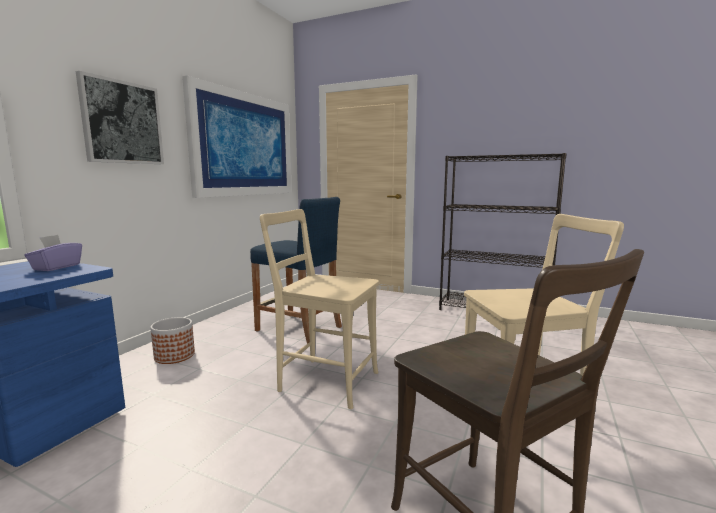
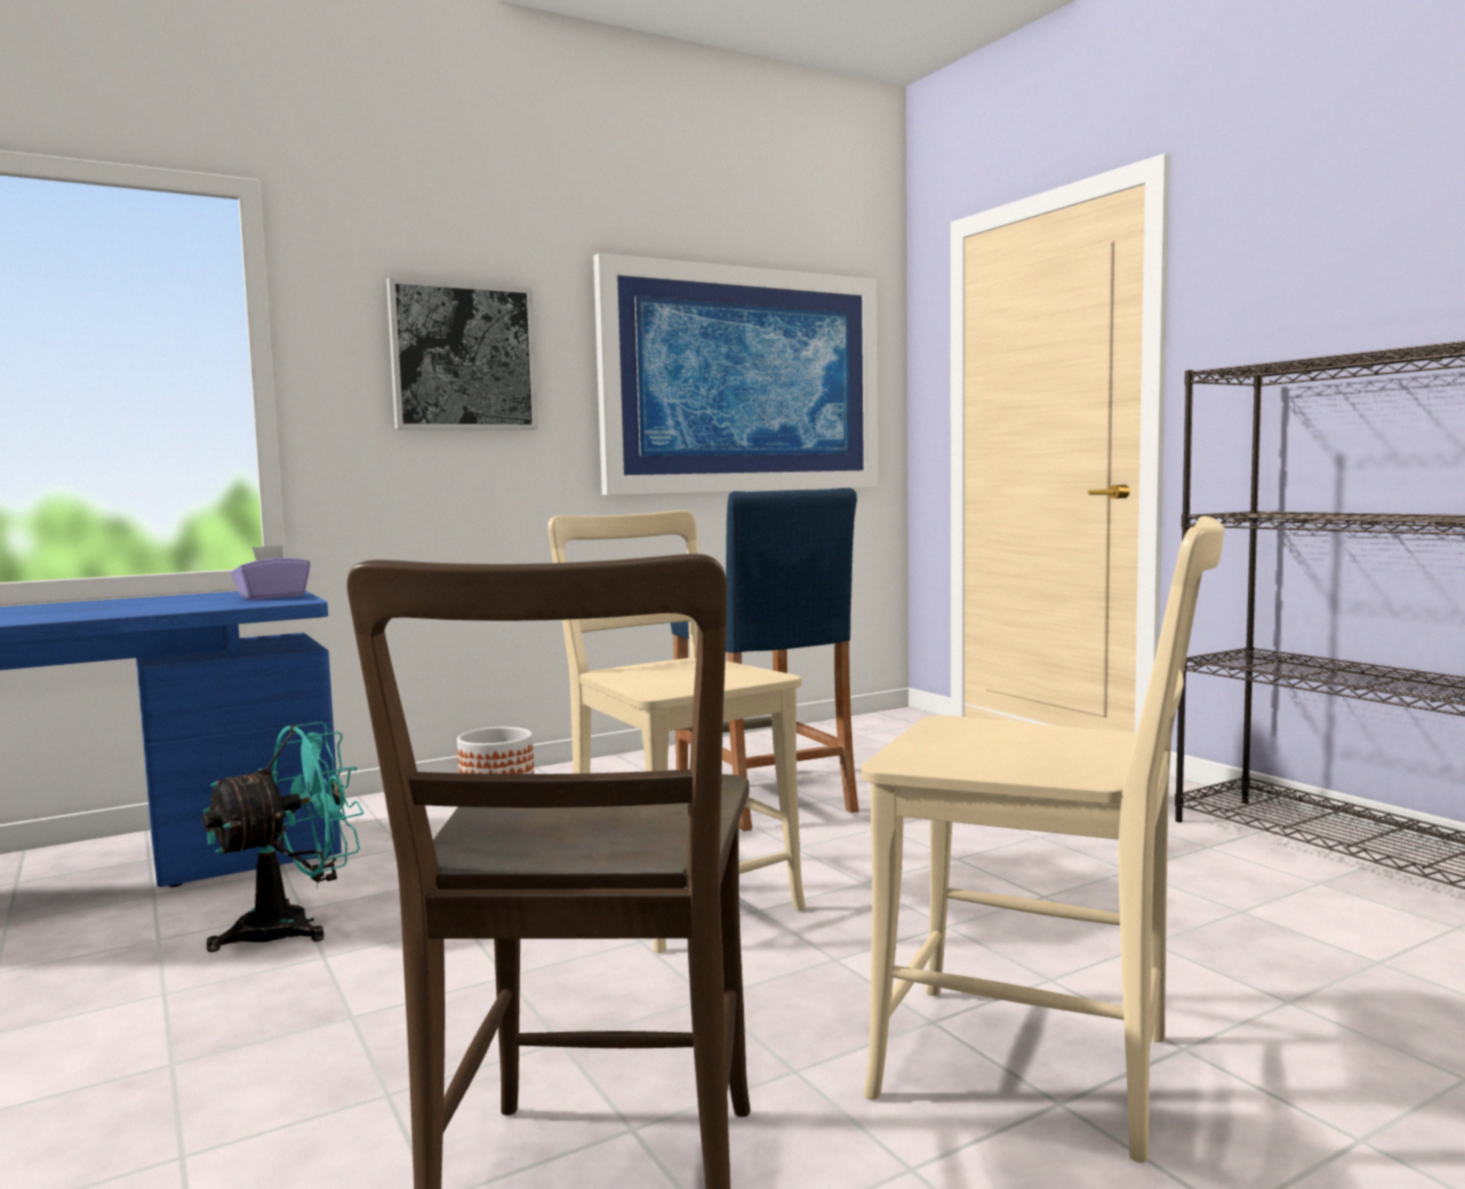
camera: 35 degrees right, 5 degrees down
none -> turquoise fan [202,722,364,952]

